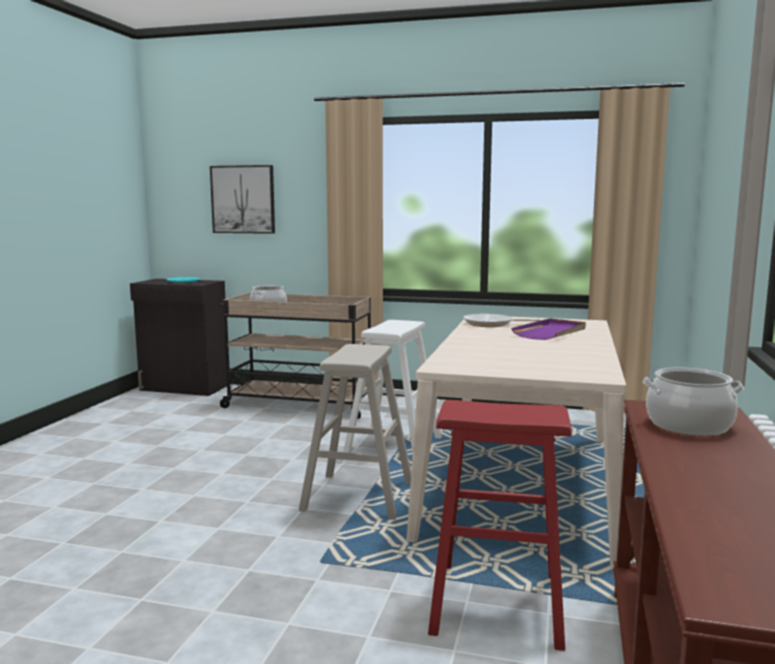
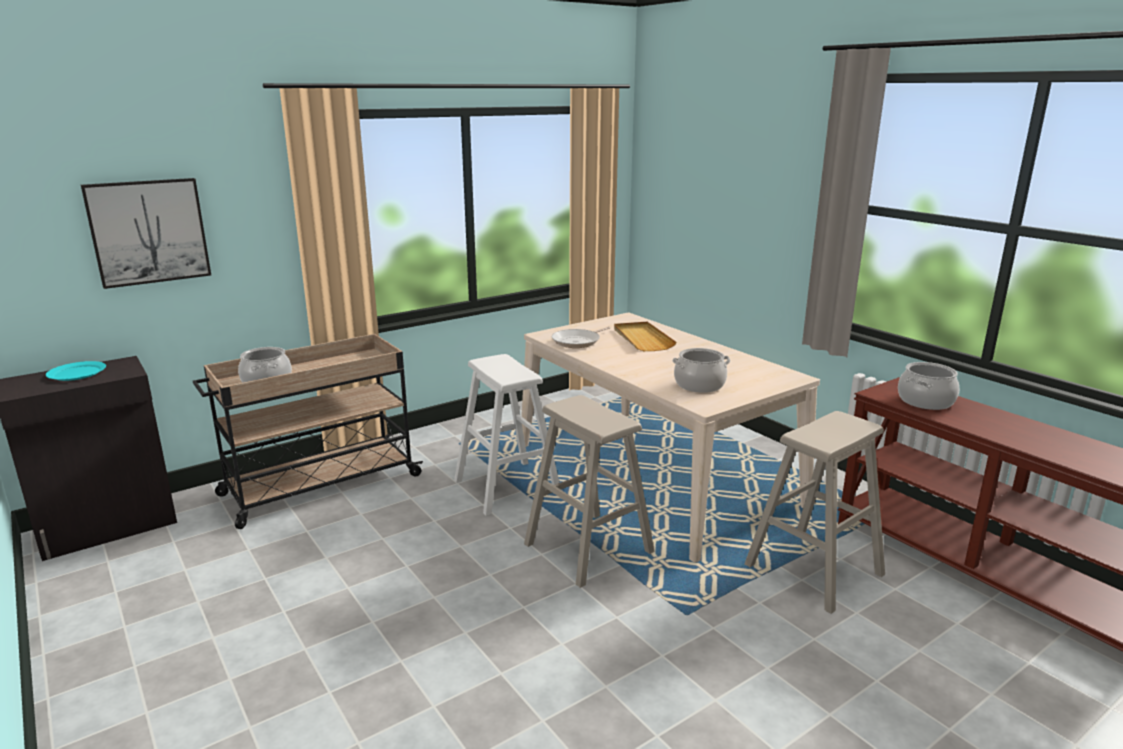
camera: 50 degrees left, 10 degrees up
red stool [428,400,572,651] -> beige stool [744,411,885,614]
purple tray [511,318,586,340] -> beige tray [614,322,676,351]
none -> cooking pot [672,348,731,393]

